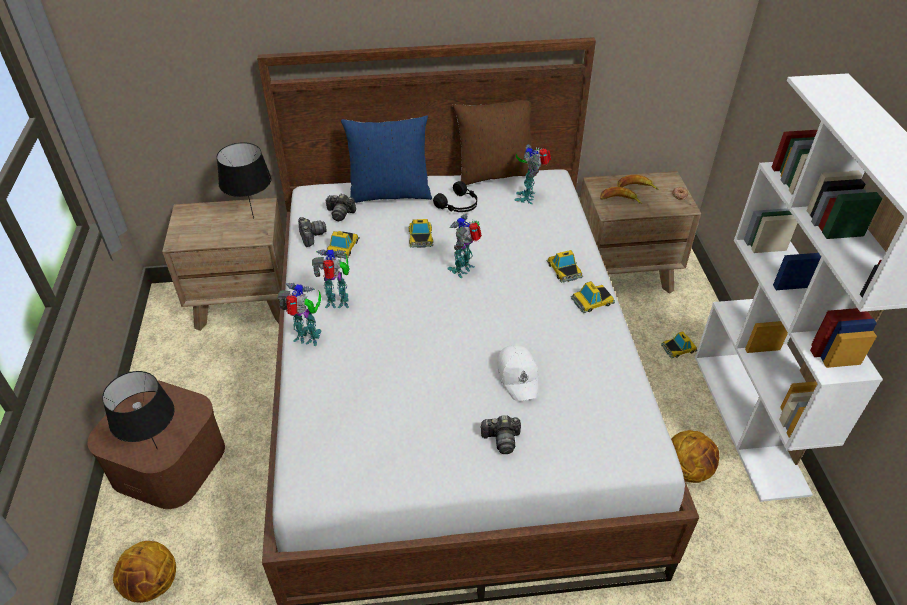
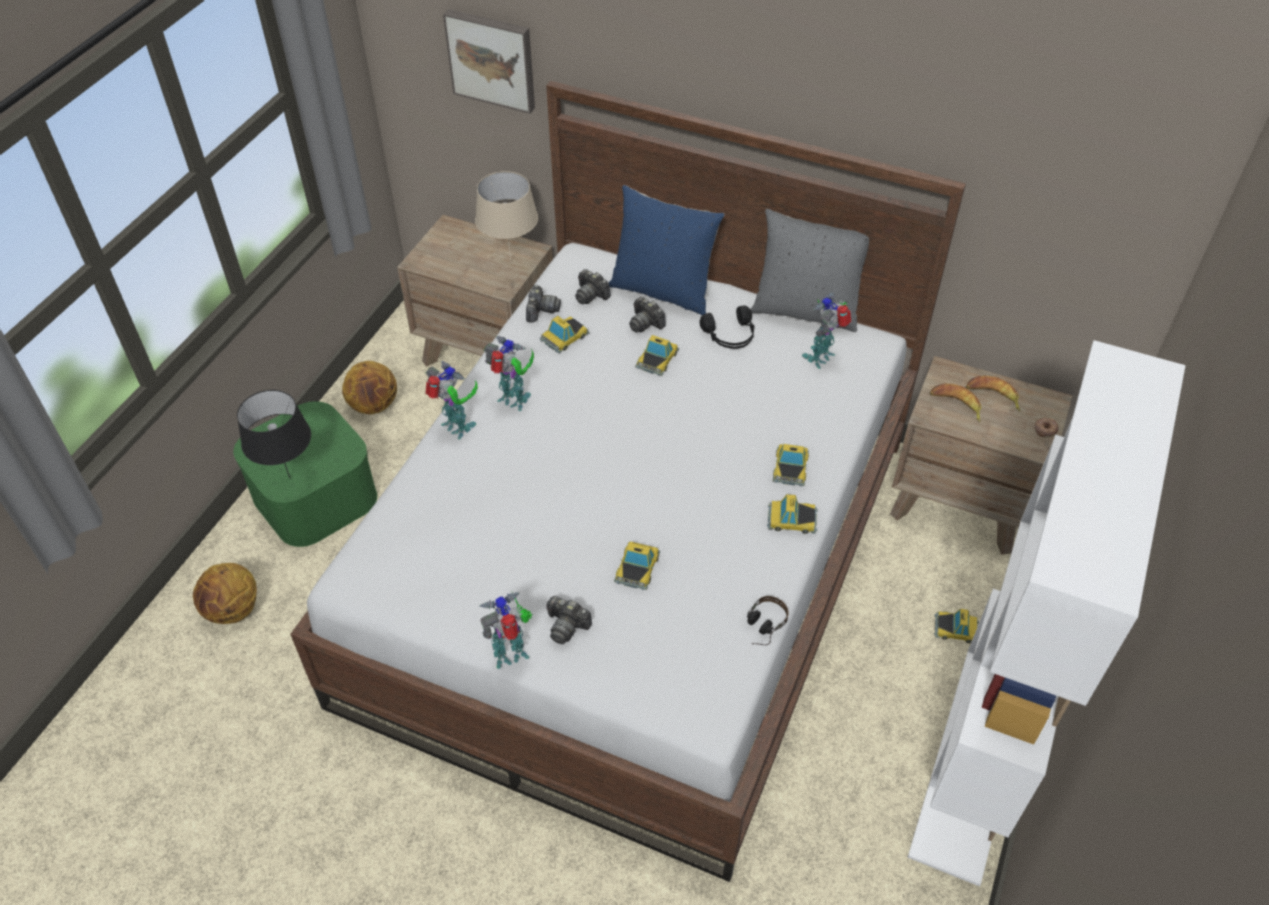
camera: 30 degrees right, 5 degrees up
brown storage box [88,380,225,509] -> green storage box [233,401,377,547]
black table lamp [217,142,271,219] -> beige table lamp [475,171,538,263]
toy robot [448,213,482,278] -> toy robot moved to [479,591,532,669]
brown pillow [452,100,537,185] -> grey pillow [750,209,869,332]
white cap [497,345,539,401] -> toy car [614,541,660,590]
basketball [671,430,719,483] -> basketball moved to [342,361,397,414]
none -> picture [443,9,535,114]
none -> camera [629,297,666,333]
none -> headphones [747,596,789,645]

